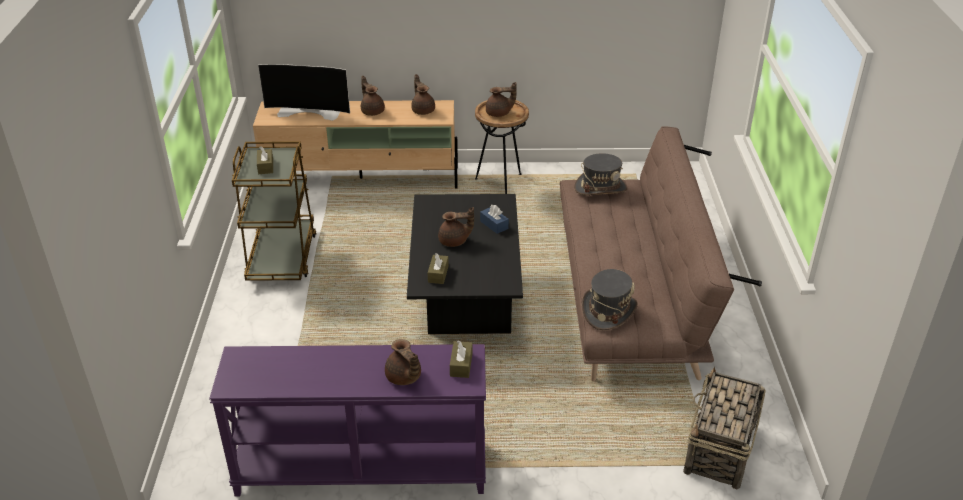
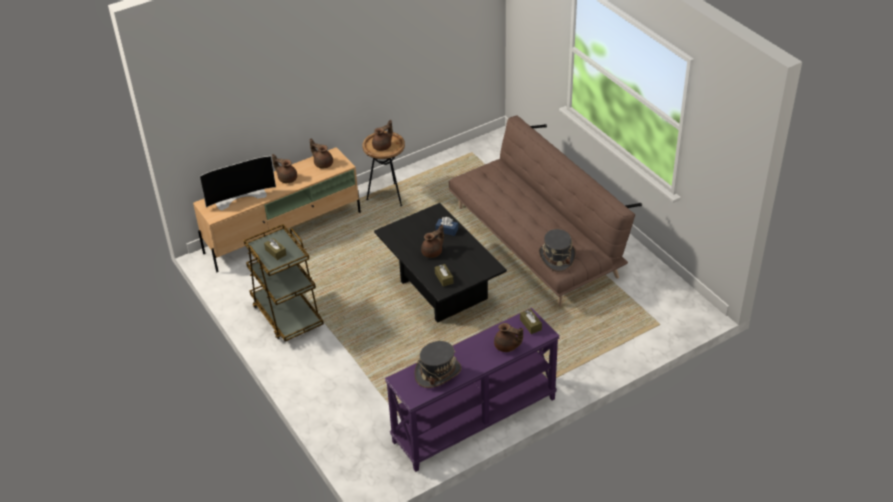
camera: 30 degrees left, 5 degrees up
grey hat [574,153,627,195] -> grey hat moved to [414,341,461,388]
basket [683,367,766,490] -> none

